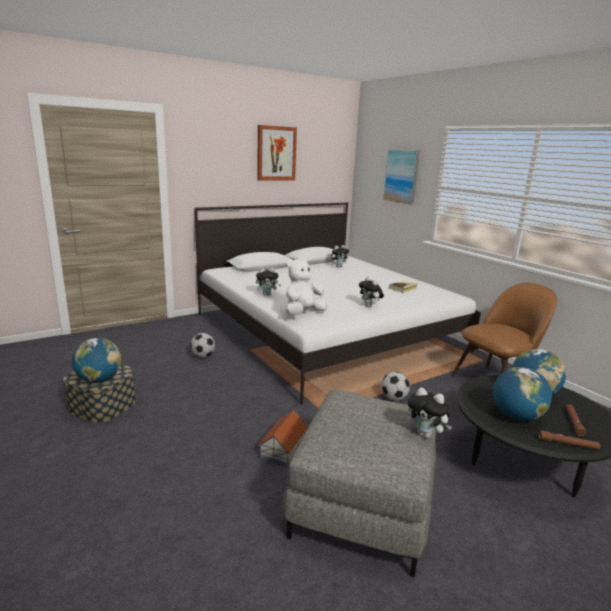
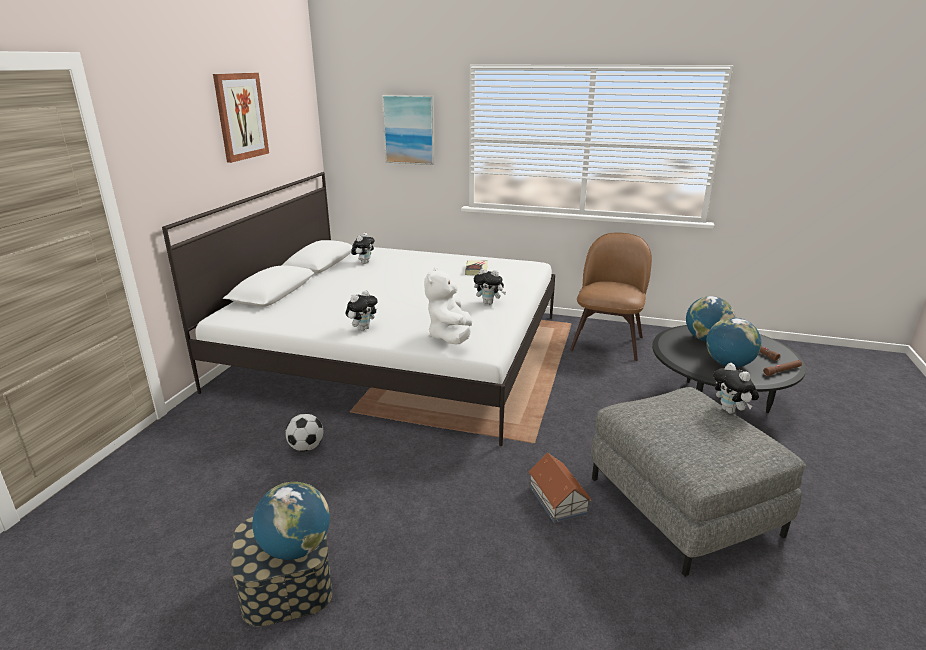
camera: 40 degrees left, 5 degrees up
football [381,372,410,401] -> none
plush toy [408,387,452,438] -> plush toy turned 75 degrees clockwise [713,363,759,414]

